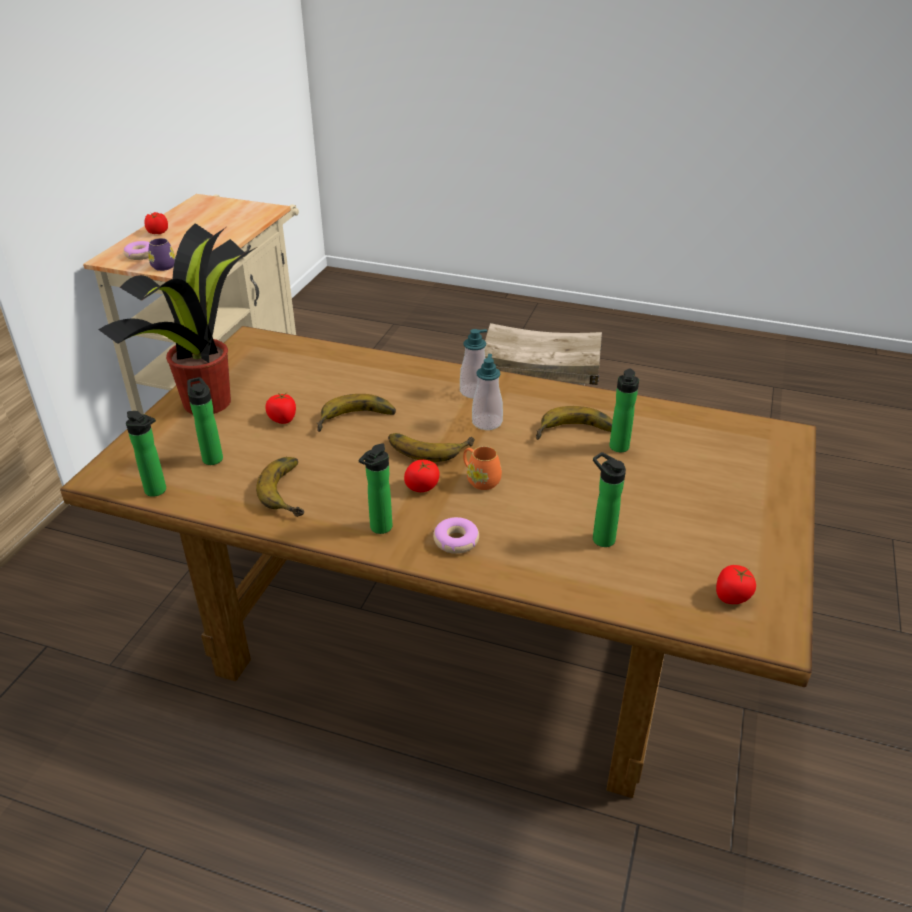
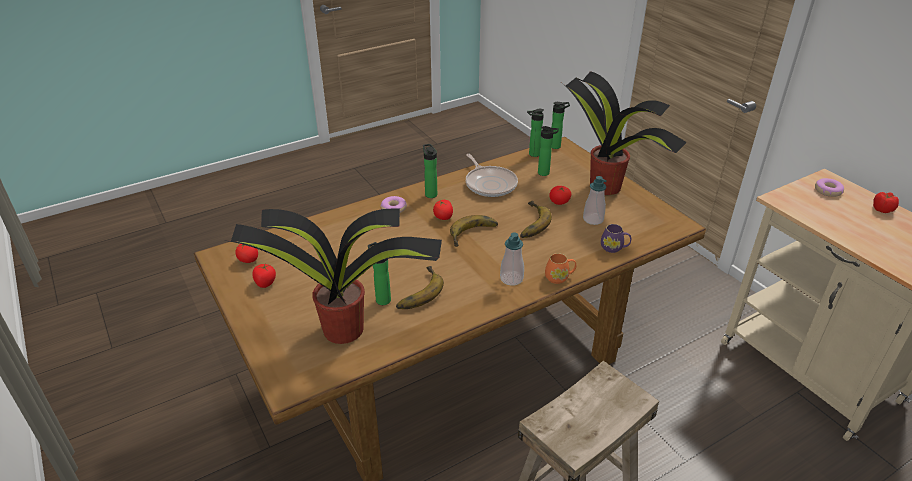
camera: 130 degrees right, 0 degrees up
purple mug [148,238,176,271] -> purple mug moved to [601,224,631,253]
banana [256,457,304,517] -> frying pan [466,154,518,197]
orange mug [463,446,502,490] -> orange mug moved to [545,253,576,284]
soap dispenser [472,354,503,430] -> soap dispenser moved to [583,176,607,225]
bottle [593,452,626,547] -> bottle moved to [551,102,570,149]
none -> potted plant [223,208,442,344]
none -> tomato [252,264,276,288]

